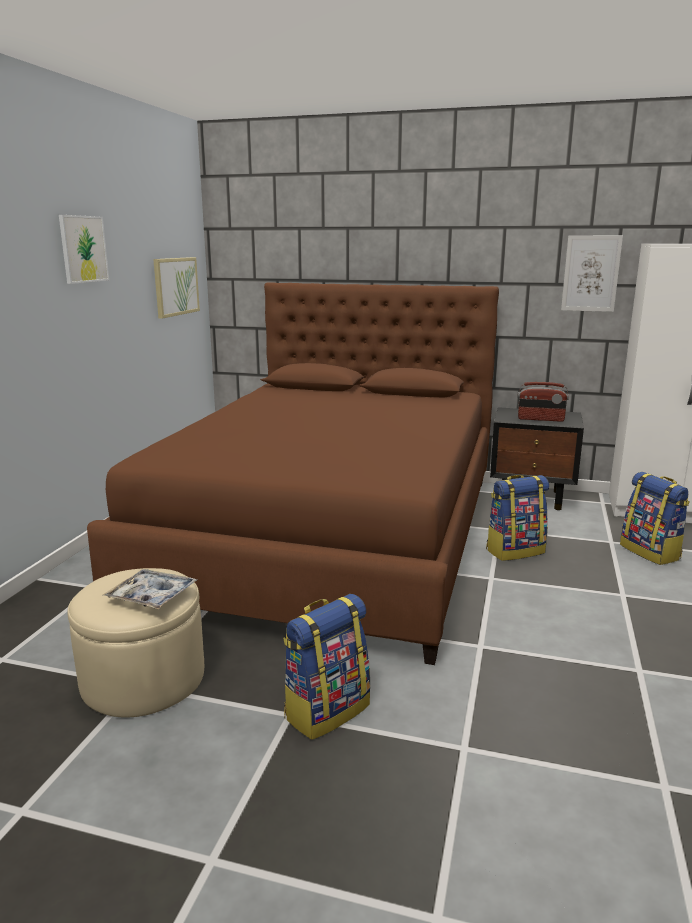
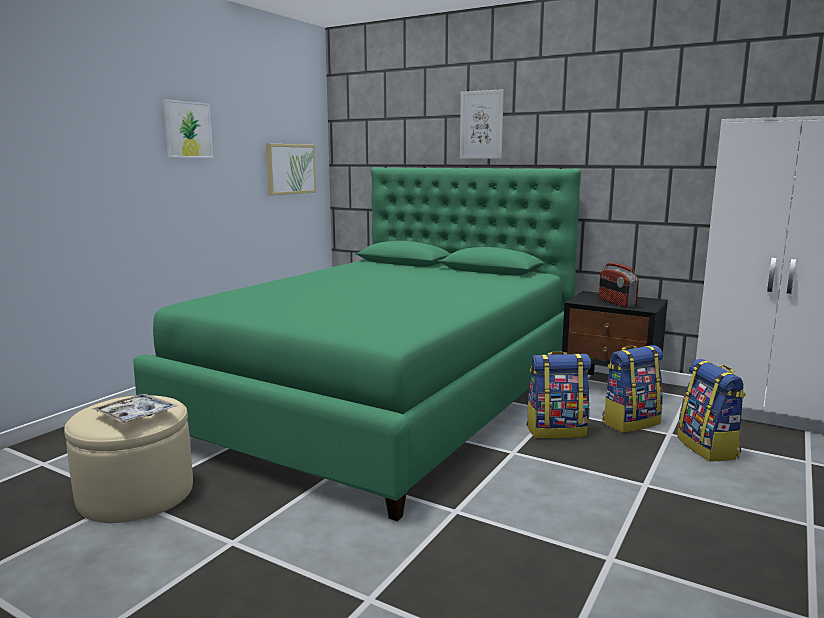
camera: 15 degrees right, 5 degrees down
brown bed [87,282,499,665] -> green bed [133,167,581,521]
backpack [283,594,370,740] -> backpack moved to [602,345,663,433]
radio [518,382,569,422] -> radio turned 45 degrees clockwise [599,263,639,308]
picture [561,235,623,312] -> picture moved to [460,89,504,159]

